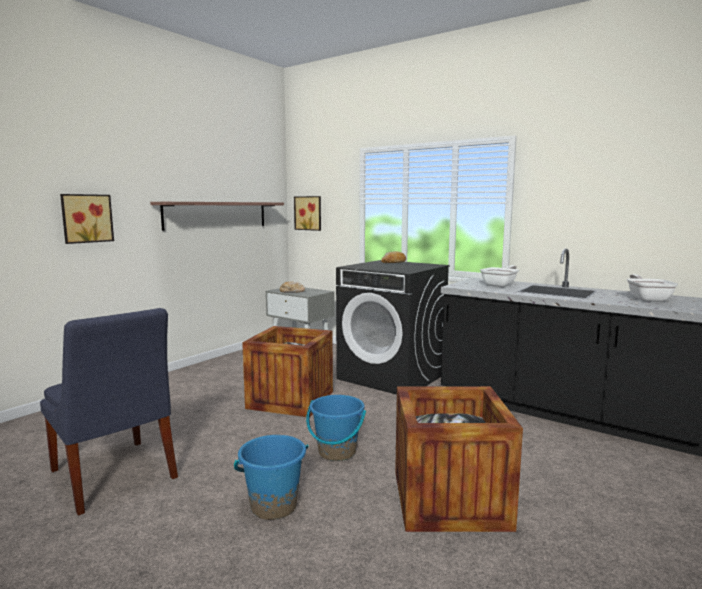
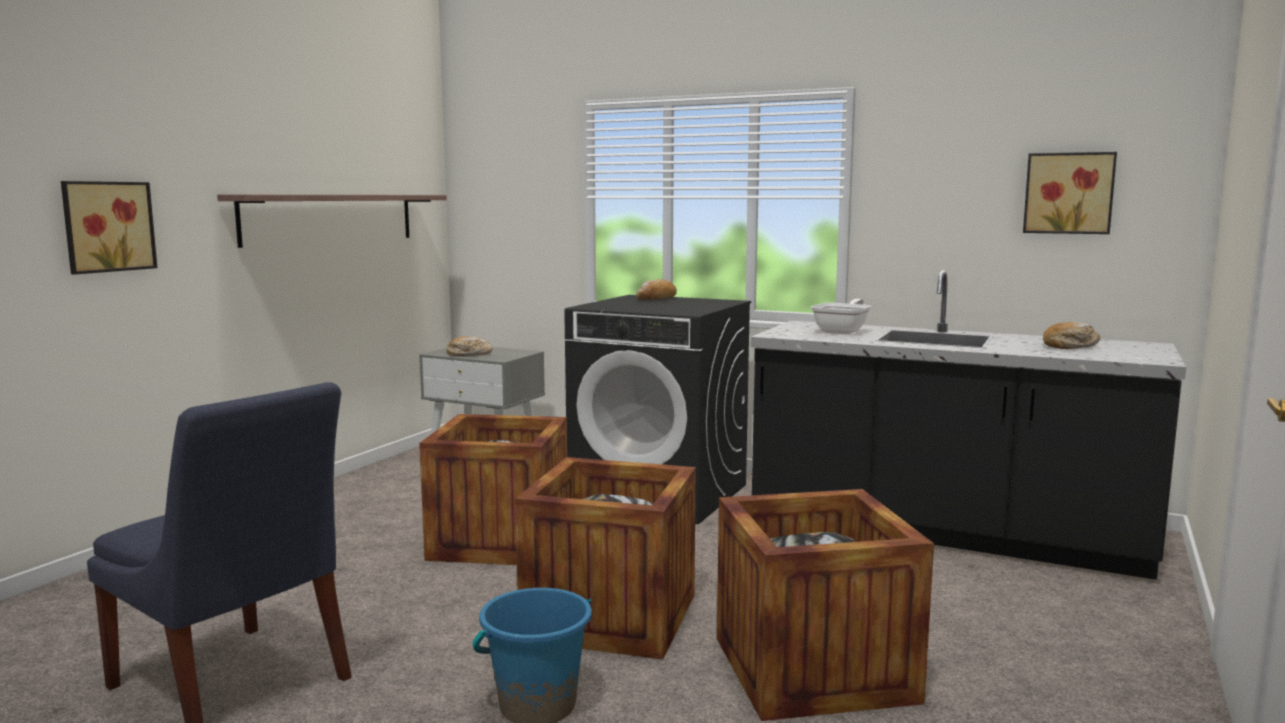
camera: 10 degrees left, 0 degrees up
picture [294,196,321,231] -> picture moved to [1023,152,1117,234]
blue bucket [306,395,366,461] -> crate [515,457,696,660]
frying pan [627,274,678,302] -> bread [1043,322,1100,349]

